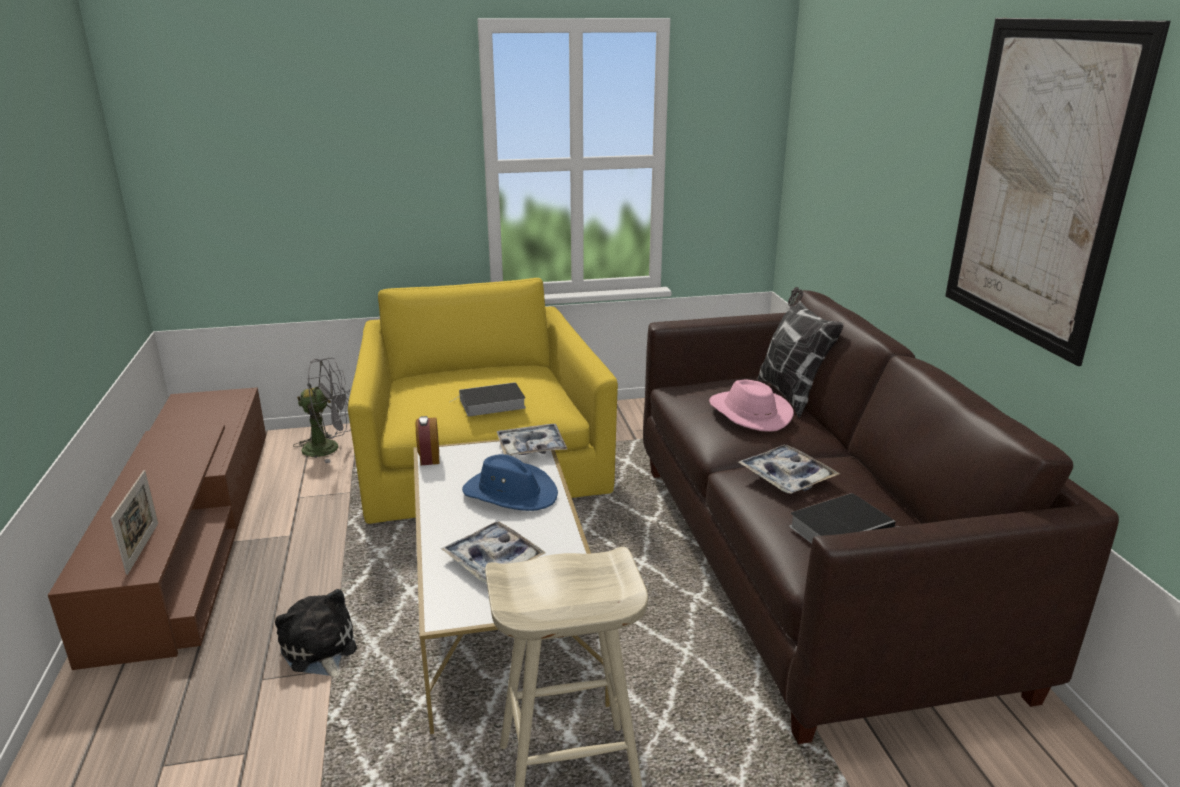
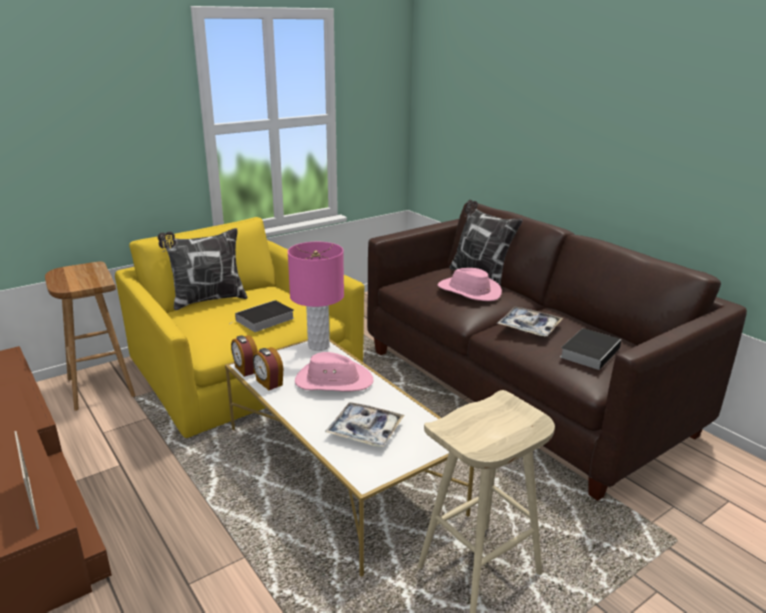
camera: 25 degrees left, 0 degrees up
plush toy [275,589,357,678] -> none
grey fan [293,358,351,463] -> brown stool [45,261,135,411]
blue hat [462,454,558,511] -> pink hat [295,352,374,391]
tray [497,424,568,456] -> pink table lamp [287,242,344,351]
picture [945,18,1170,366] -> none
none -> pillow [157,228,248,310]
none -> alarm clock [253,347,284,390]

